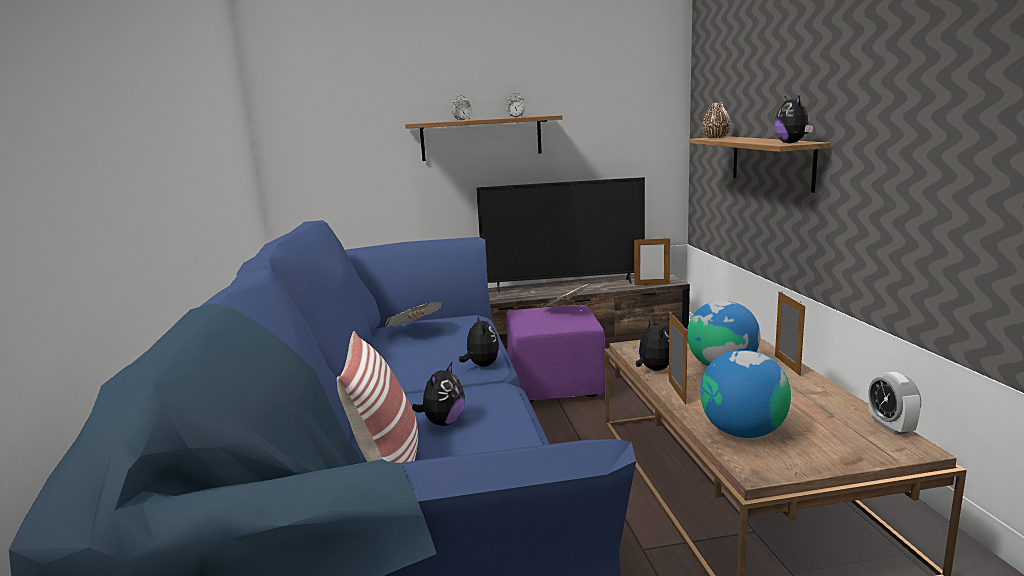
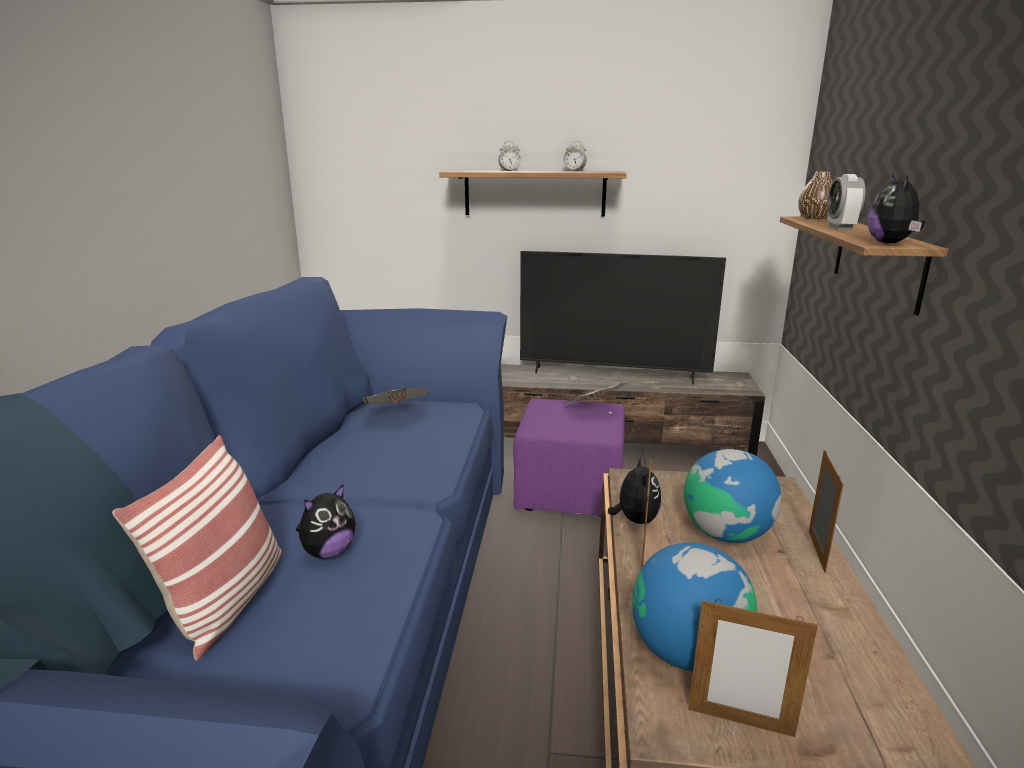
camera: 15 degrees right, 5 degrees up
plush toy [459,315,500,367] -> none
picture frame [634,238,670,285] -> picture frame moved to [688,599,818,737]
alarm clock [869,372,921,435] -> alarm clock moved to [827,174,865,230]

